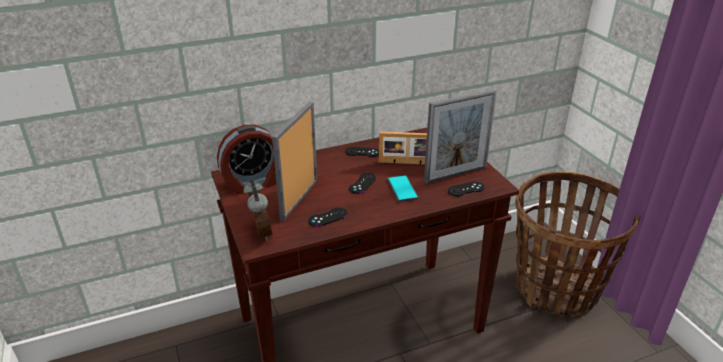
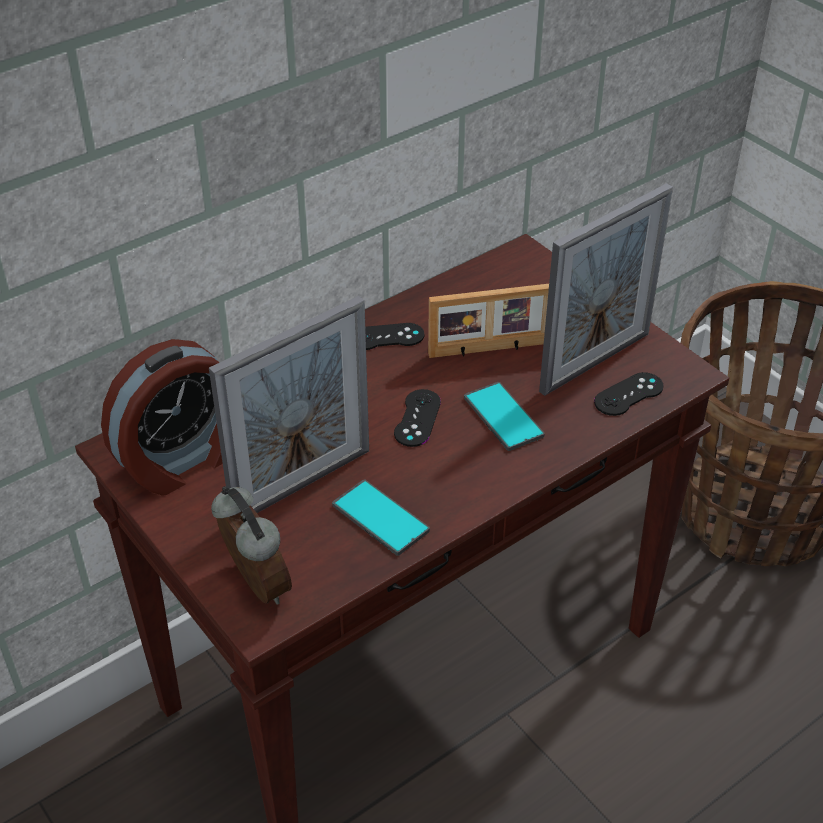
camera: 15 degrees left, 10 degrees up
picture frame [272,101,317,221] -> picture frame turned 135 degrees counterclockwise [209,296,369,513]
black game controller [308,208,347,227] -> phone [332,479,430,556]

